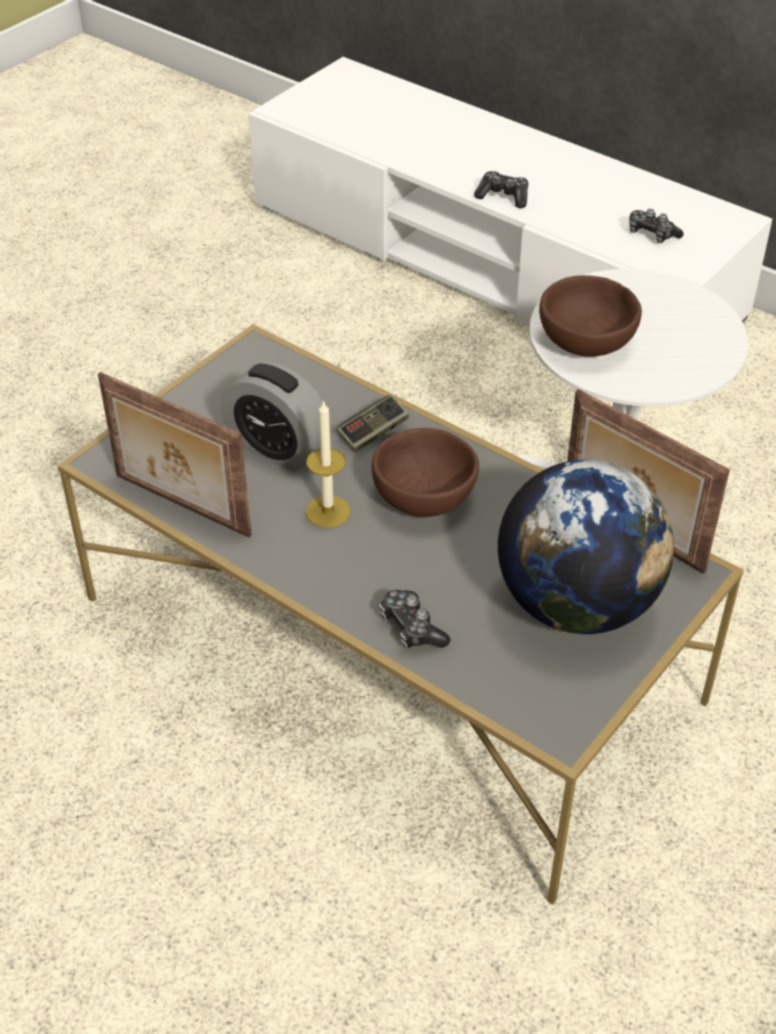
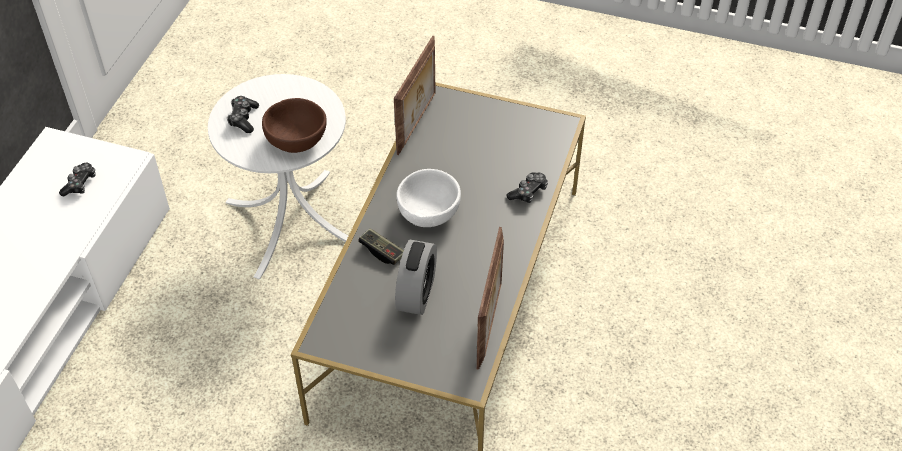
camera: 110 degrees left, 5 degrees up
candle [306,400,351,528] -> none
brown bowl [372,428,479,517] -> white bowl [396,169,461,227]
game controller [474,171,528,208] -> game controller moved to [227,96,259,133]
globe [498,460,674,634] -> none

